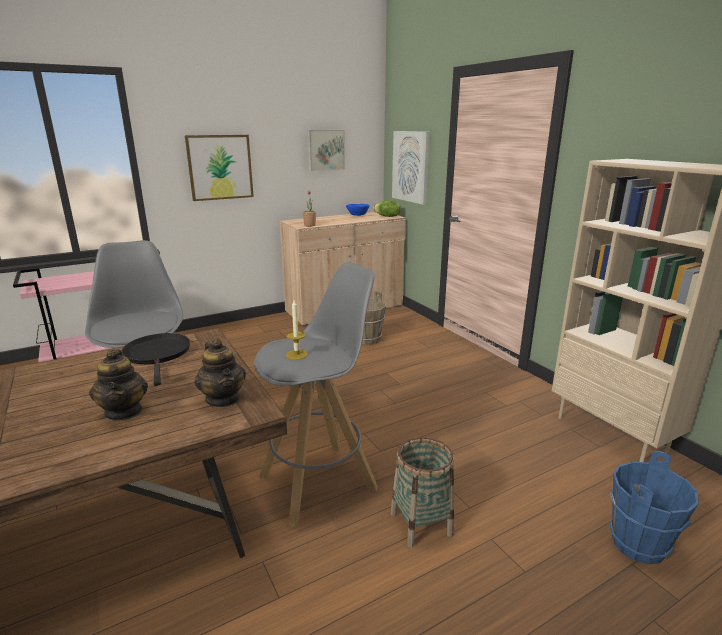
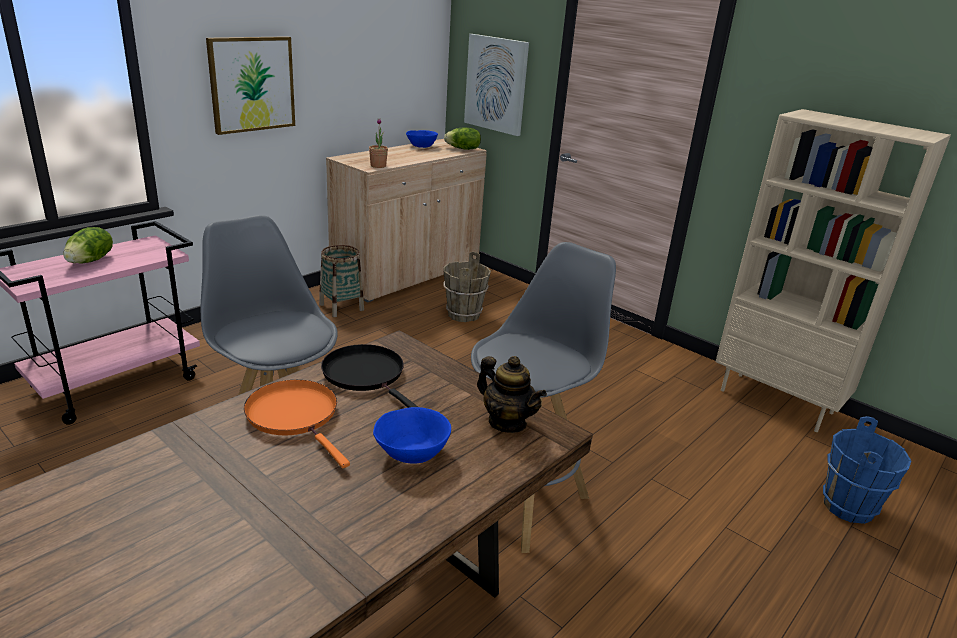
camera: 20 degrees left, 5 degrees up
teapot [89,349,148,421] -> blue bowl [373,407,451,464]
candle [286,300,308,360] -> none
picture [307,130,345,171] -> none
basket [391,437,454,548] -> basket moved to [319,245,364,317]
none -> lettuce [63,227,113,263]
none -> orange frying pan [244,380,350,468]

